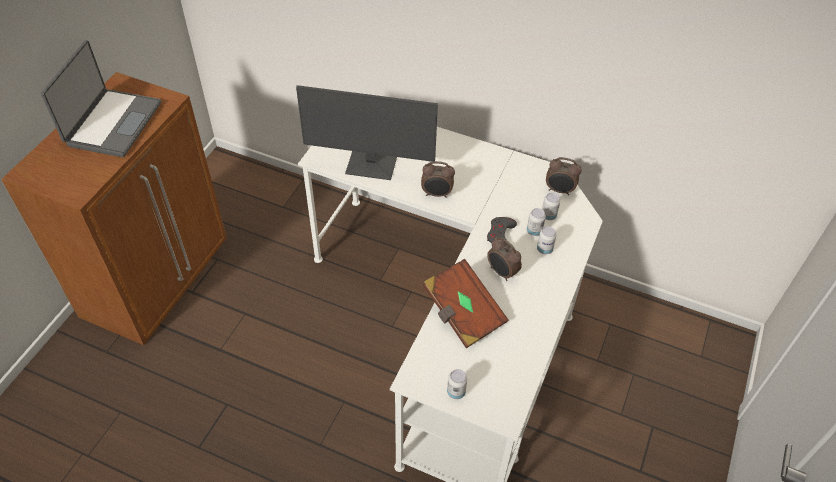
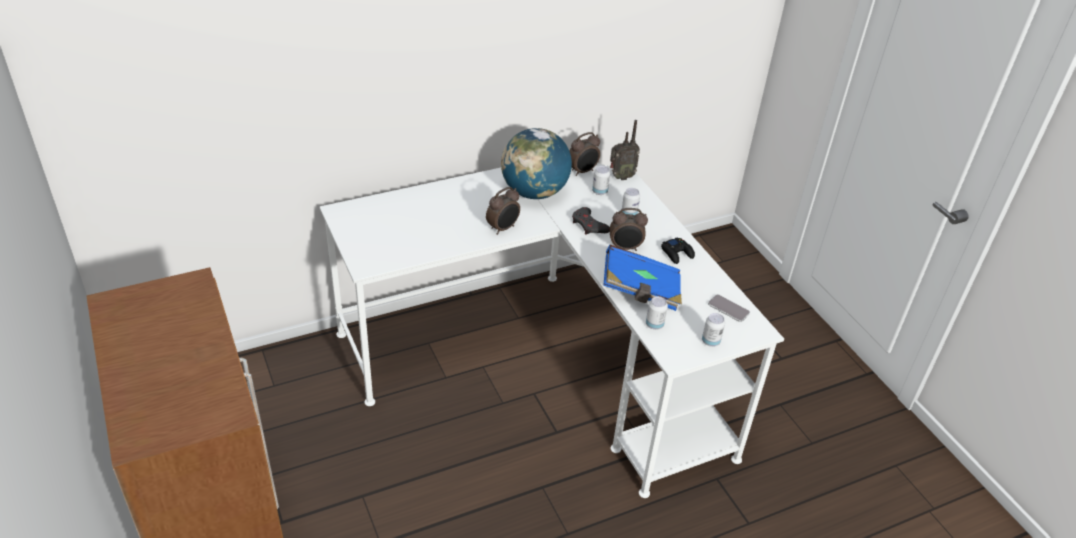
camera: 50 degrees left, 10 degrees down
laptop [41,40,161,157] -> none
monitor [296,85,438,180] -> none
brown book [423,259,509,348] -> blue book [603,245,682,311]
can [527,208,546,236] -> can moved to [646,296,668,330]
none -> globe [501,128,572,199]
none -> radio [610,120,640,180]
none -> black game controller [661,237,695,264]
none -> phone [708,294,750,322]

